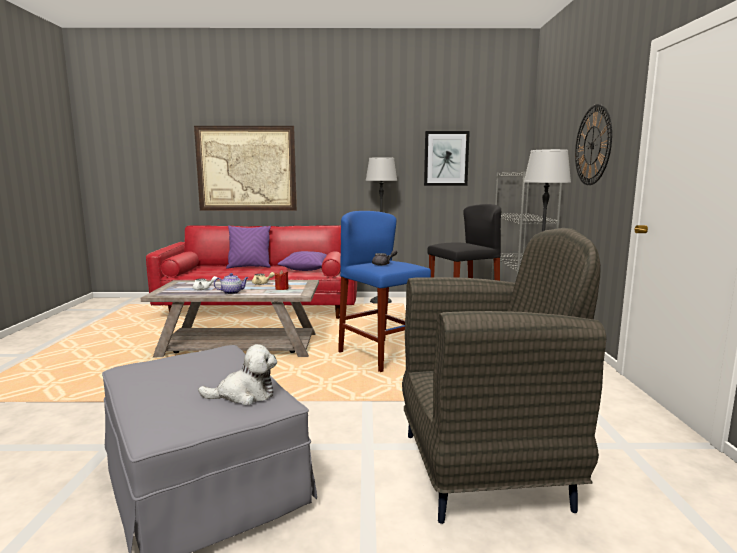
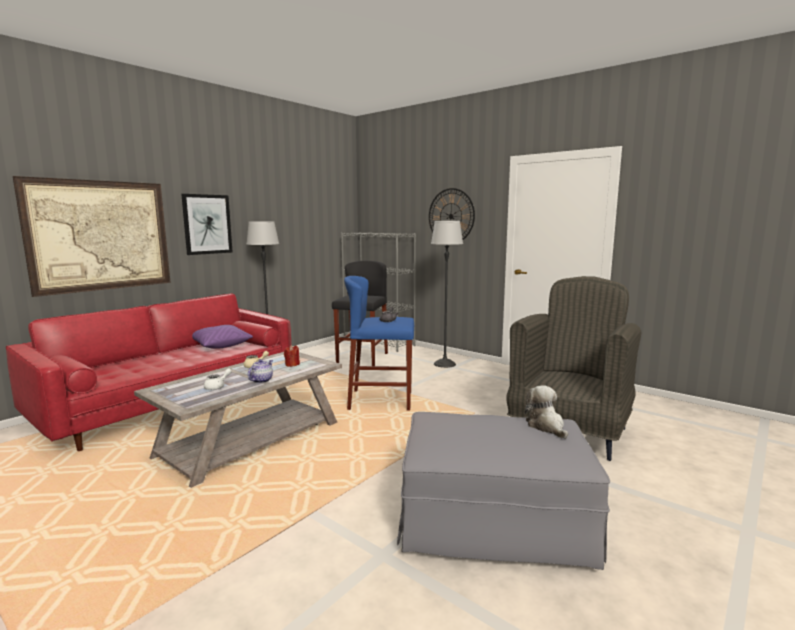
camera: 50 degrees left, 0 degrees up
plush toy [198,344,277,405] -> plush toy turned 45 degrees counterclockwise [525,385,568,439]
purple pillow [226,225,271,269] -> none
picture [424,131,470,186] -> picture moved to [181,194,233,255]

